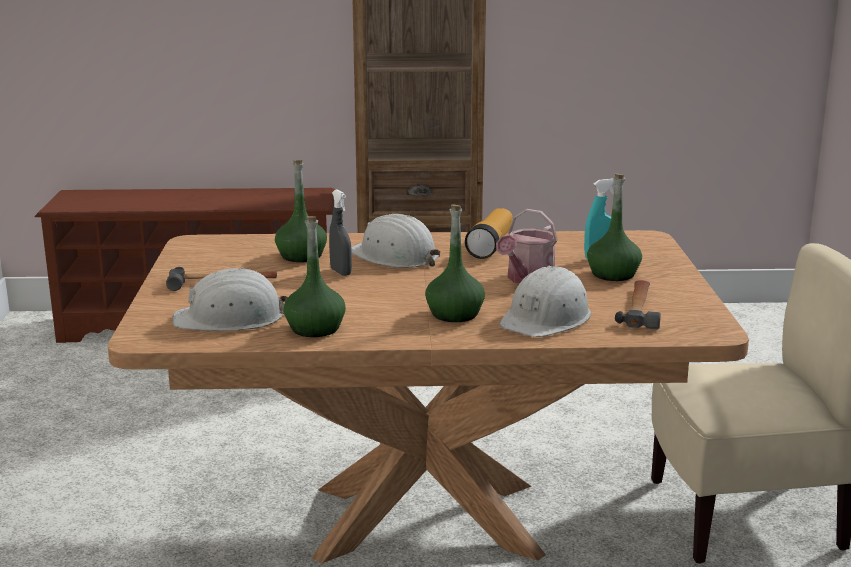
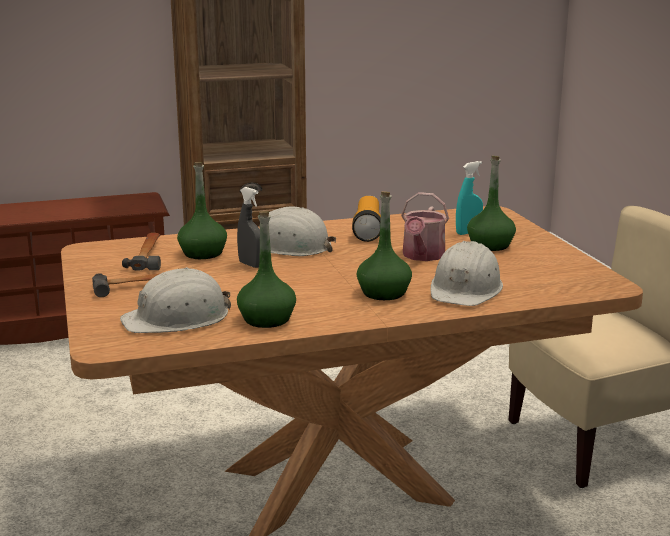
camera: 15 degrees left, 0 degrees up
hammer [615,280,661,329] -> hammer moved to [122,233,161,270]

